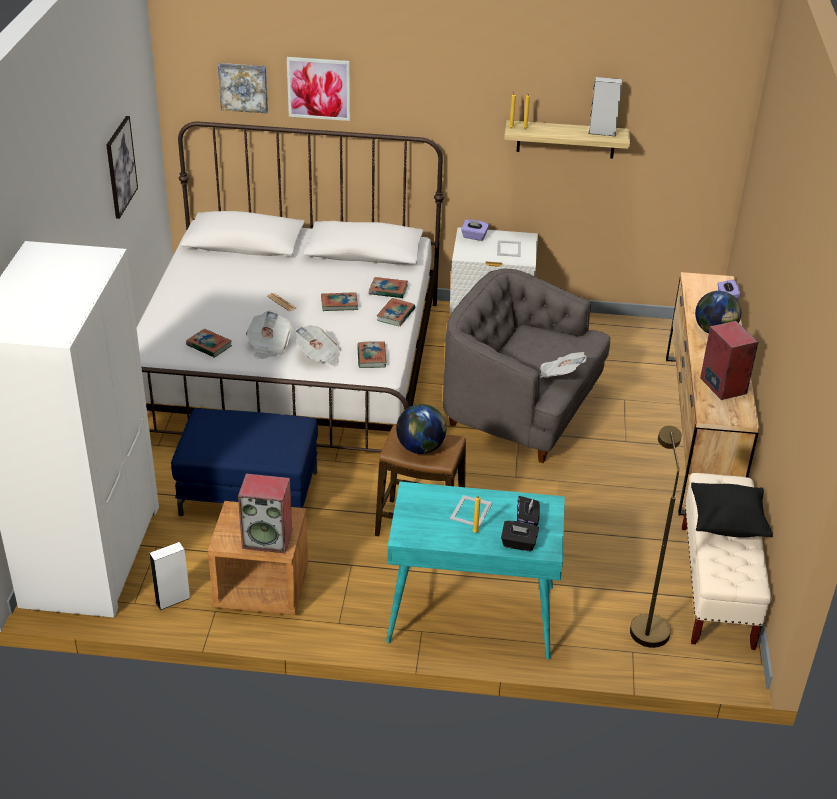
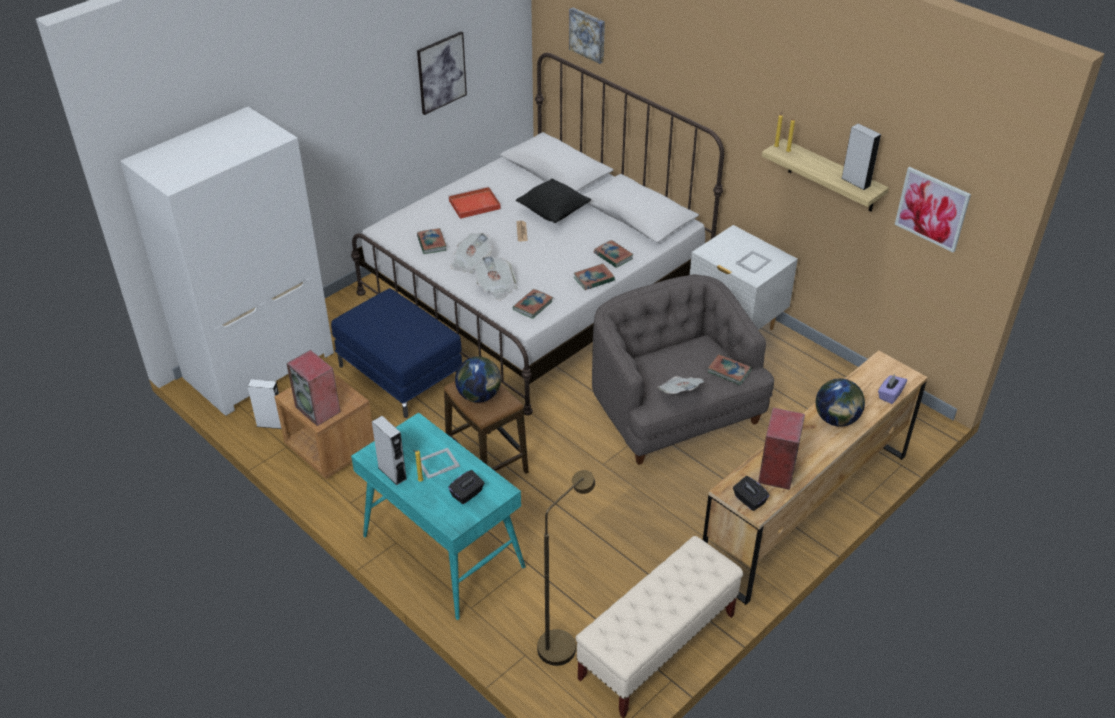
camera: 40 degrees right, 5 degrees up
picture [287,57,350,121] -> picture moved to [895,167,971,253]
book [321,292,358,311] -> book moved to [708,354,751,385]
purple tissue box [461,219,489,241] -> none
black tissue box [501,521,539,552] -> black tissue box moved to [733,476,769,511]
black pillow [691,482,773,537] -> black pillow moved to [516,178,591,223]
none -> grey speaker [372,416,407,485]
none -> red tray [448,186,501,219]

